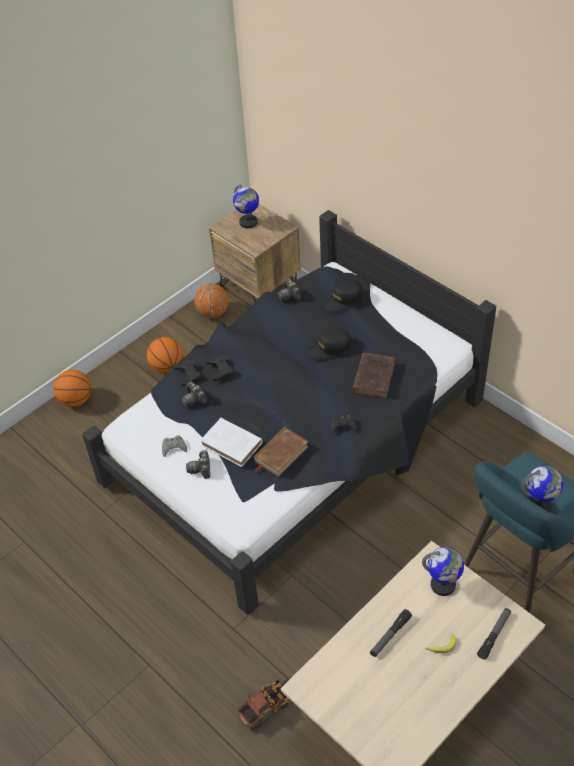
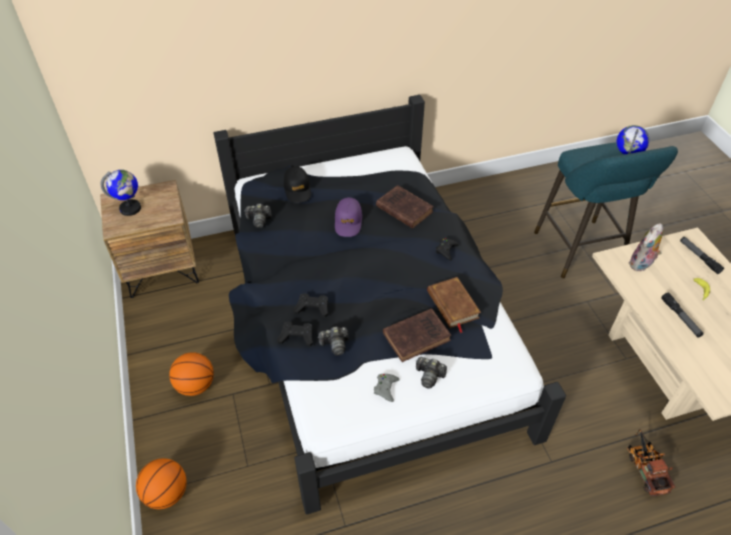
camera: 65 degrees left, 0 degrees up
basketball [194,284,229,318] -> none
white book [200,418,263,467] -> brown book [383,308,452,362]
black cap [307,328,352,361] -> purple cap [335,197,362,237]
globe [422,547,464,596] -> plush toy [629,223,664,271]

